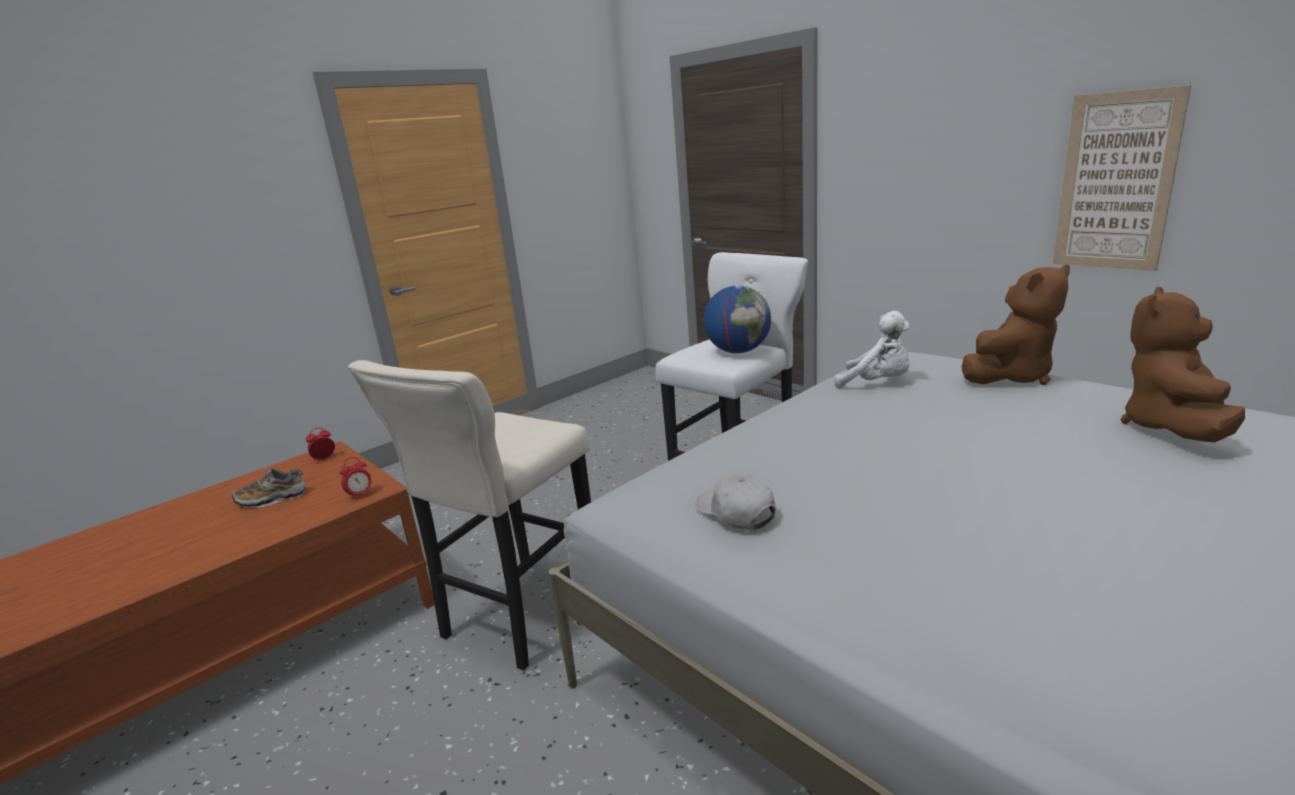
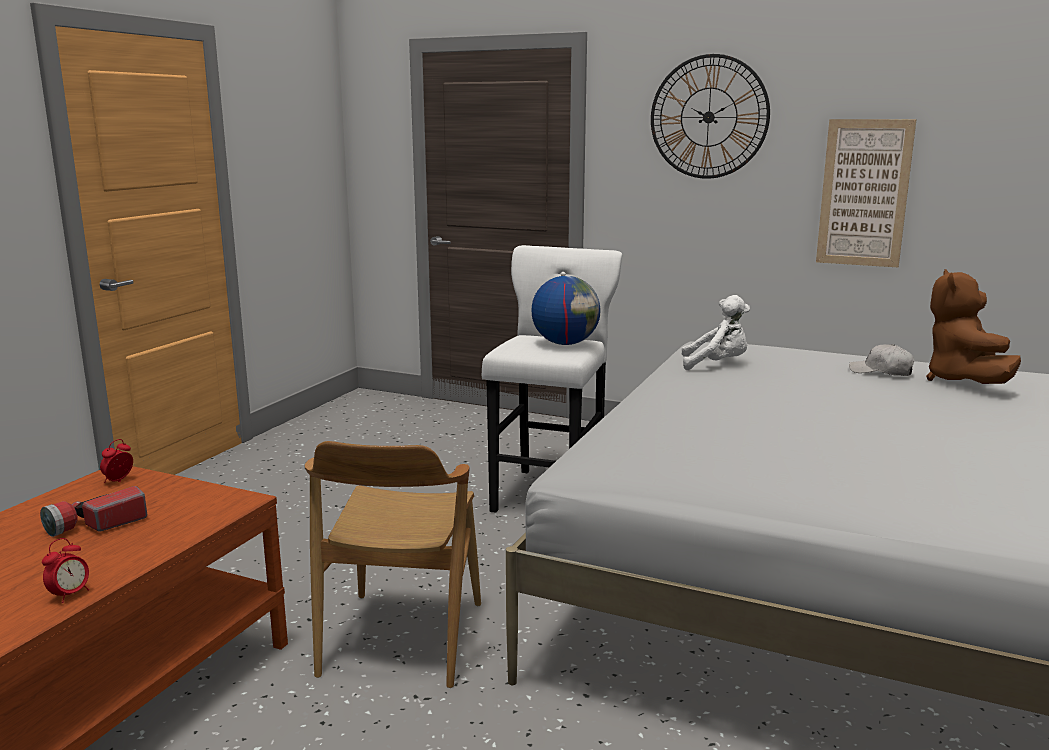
camera: 25 degrees left, 5 degrees down
shoe [232,468,306,507] -> flashlight [40,486,147,537]
alarm clock [340,457,372,501] -> alarm clock moved to [42,538,89,603]
beige stool [348,360,591,671] -> brown chair [305,441,481,688]
white cap [695,474,776,531] -> white cap moved to [849,344,915,376]
brown plush toy [962,265,1070,385] -> none
none -> wall clock [651,54,770,179]

